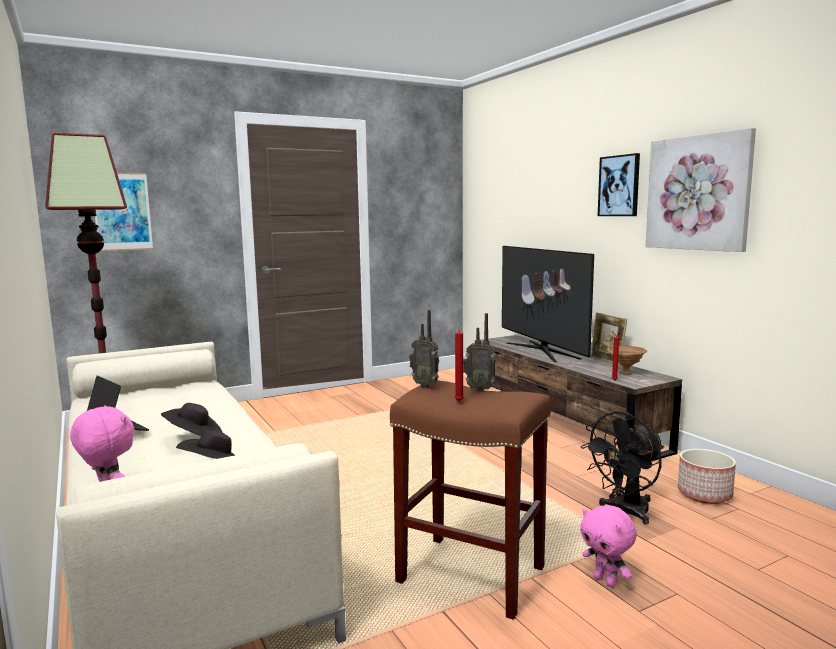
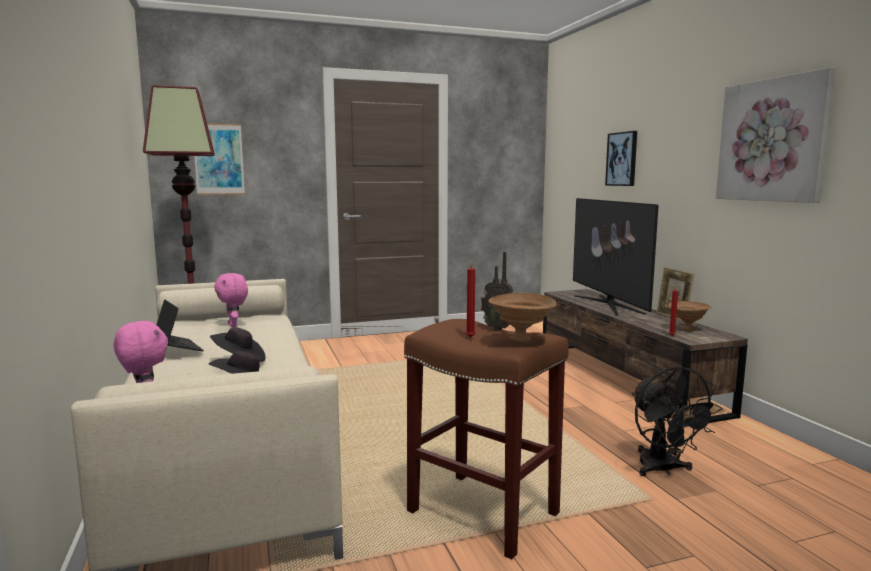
camera: 10 degrees right, 0 degrees up
radio [409,310,439,388] -> none
black fan [580,411,664,524] -> black fan turned 75 degrees counterclockwise [632,366,722,476]
pink plush toy [580,505,637,587] -> pink plush toy moved to [214,273,248,327]
picture [598,153,640,216] -> picture moved to [605,131,637,186]
planter [678,449,736,504] -> none
none -> brown bowl [488,293,557,342]

